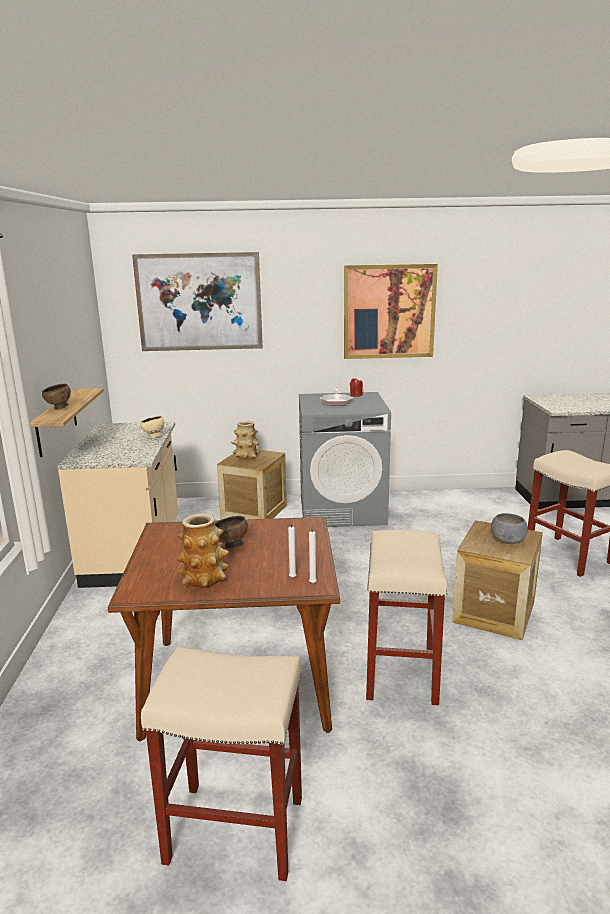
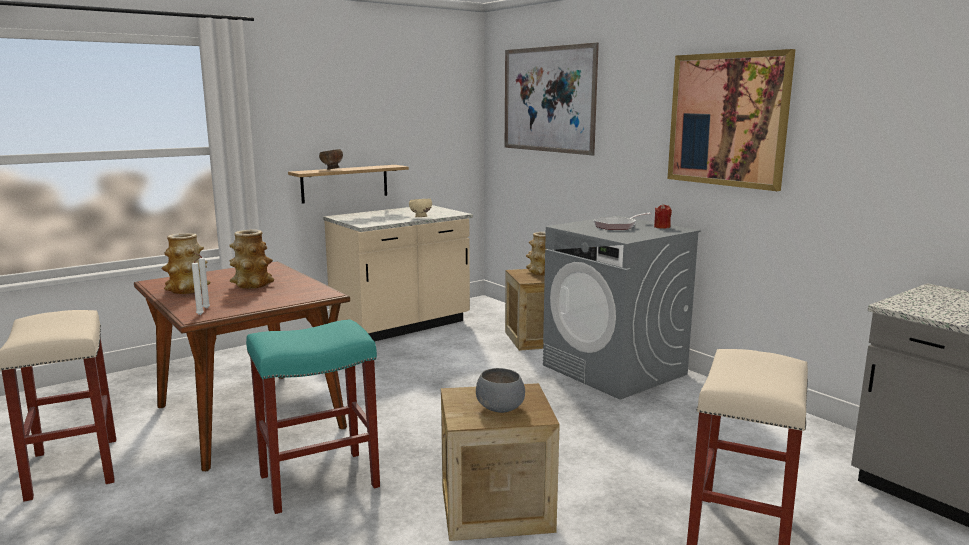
camera: 55 degrees right, 5 degrees down
brown bowl [215,516,248,549] -> vase [229,229,274,289]
beige stool [366,530,447,705] -> turquoise stool [246,320,380,514]

